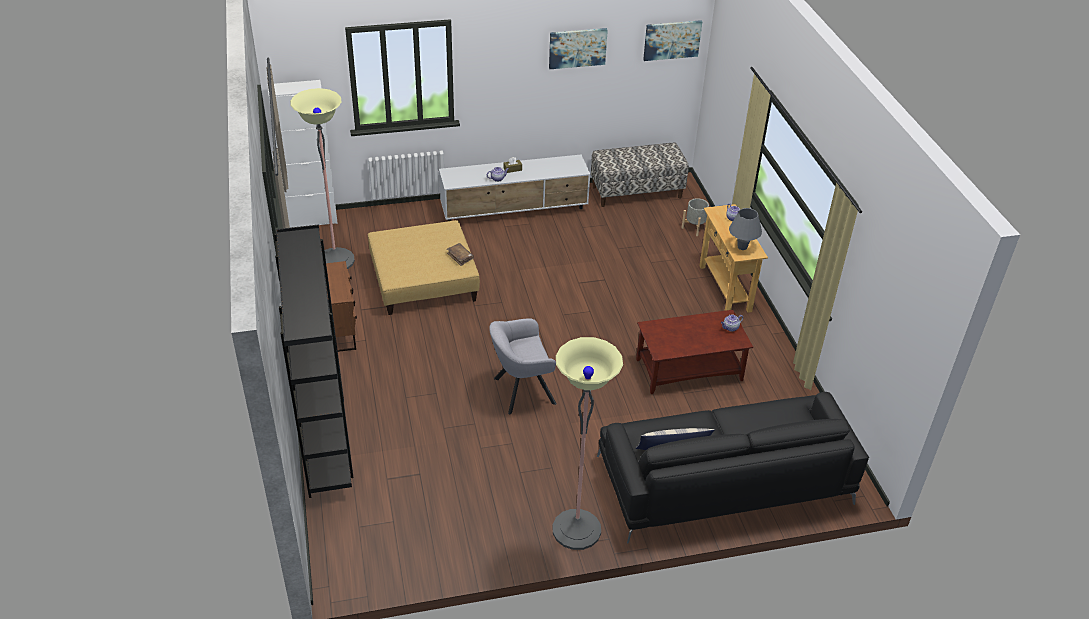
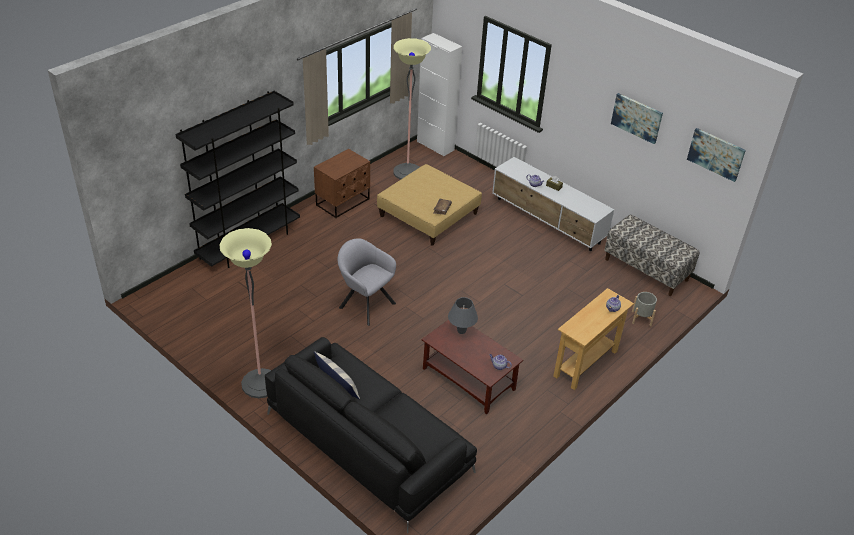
camera: 55 degrees right, 0 degrees up
grey table lamp [729,208,762,250] -> grey table lamp moved to [448,297,478,334]

